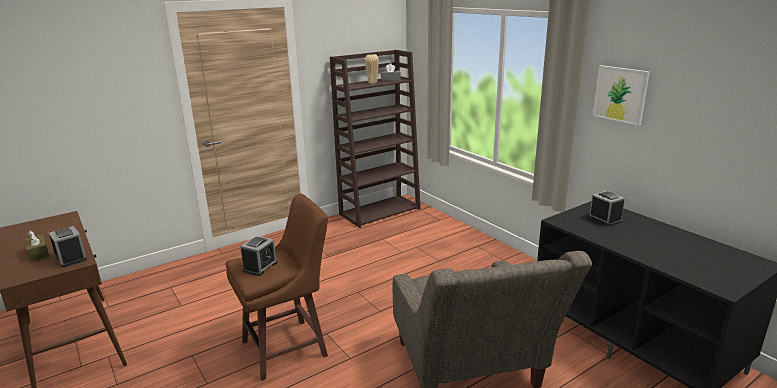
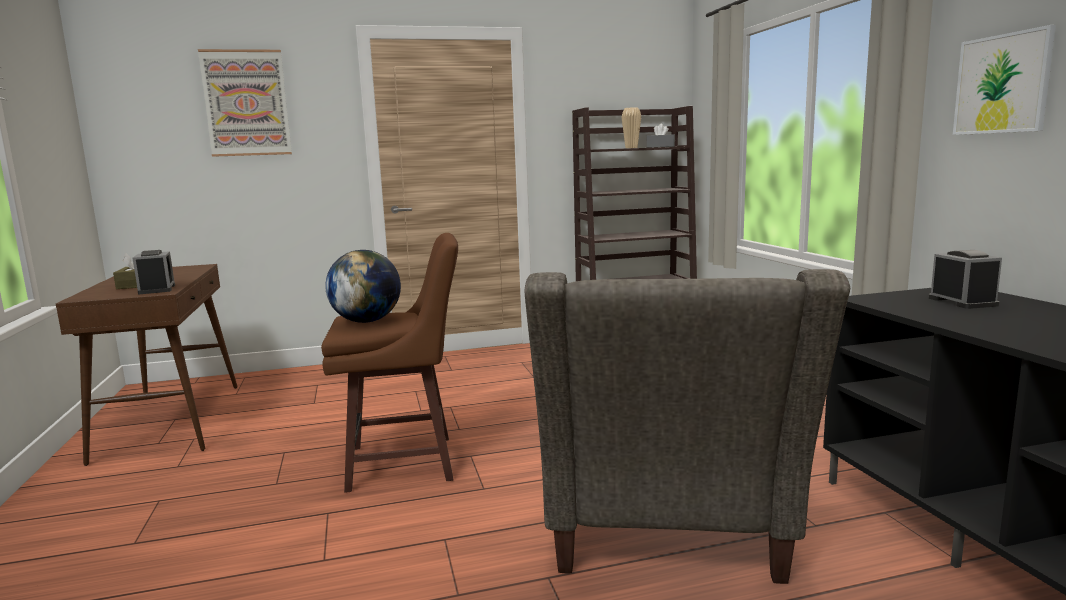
camera: 20 degrees right, 10 degrees down
alarm clock [240,236,278,276] -> globe [325,250,401,323]
none -> picture [198,49,292,157]

